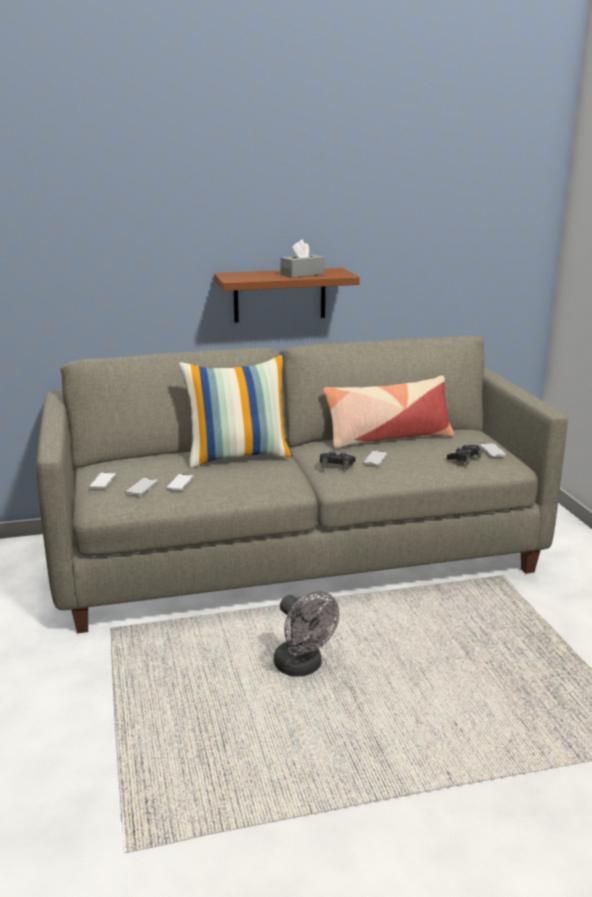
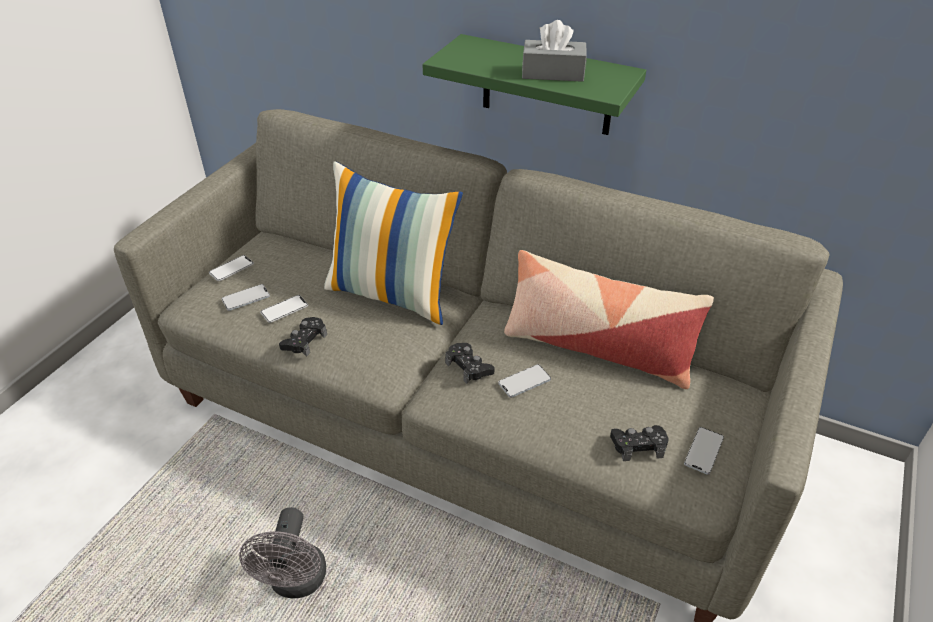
camera: 40 degrees right, 20 degrees up
brown shelf [214,268,360,323] -> green shelf [422,34,646,135]
none -> black game controller [279,317,327,357]

